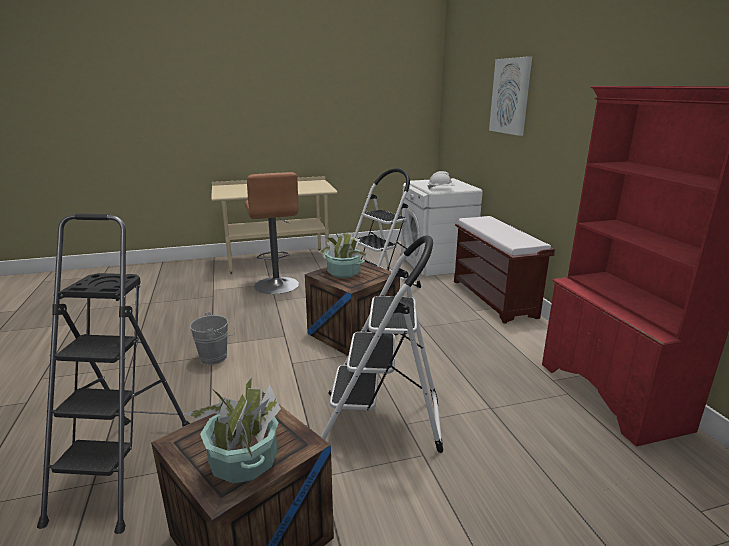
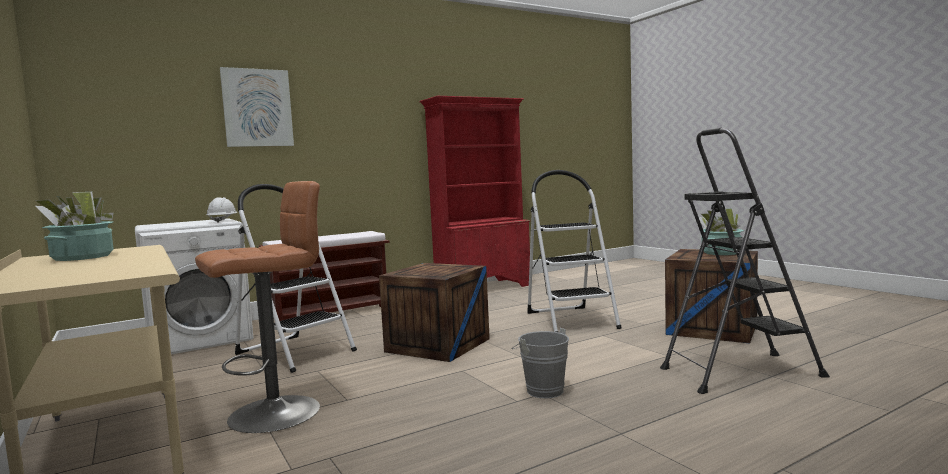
camera: 105 degrees left, 15 degrees down
potted plant [318,233,367,278] -> potted plant moved to [35,192,114,261]

